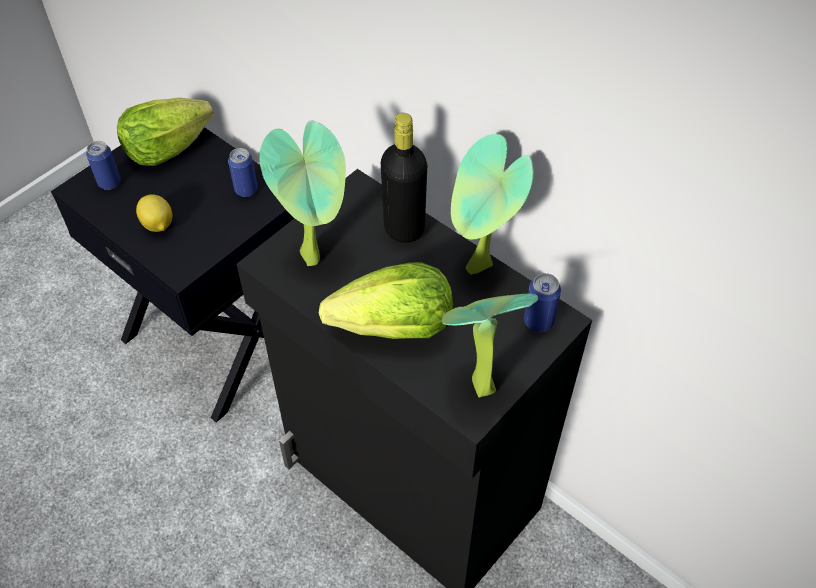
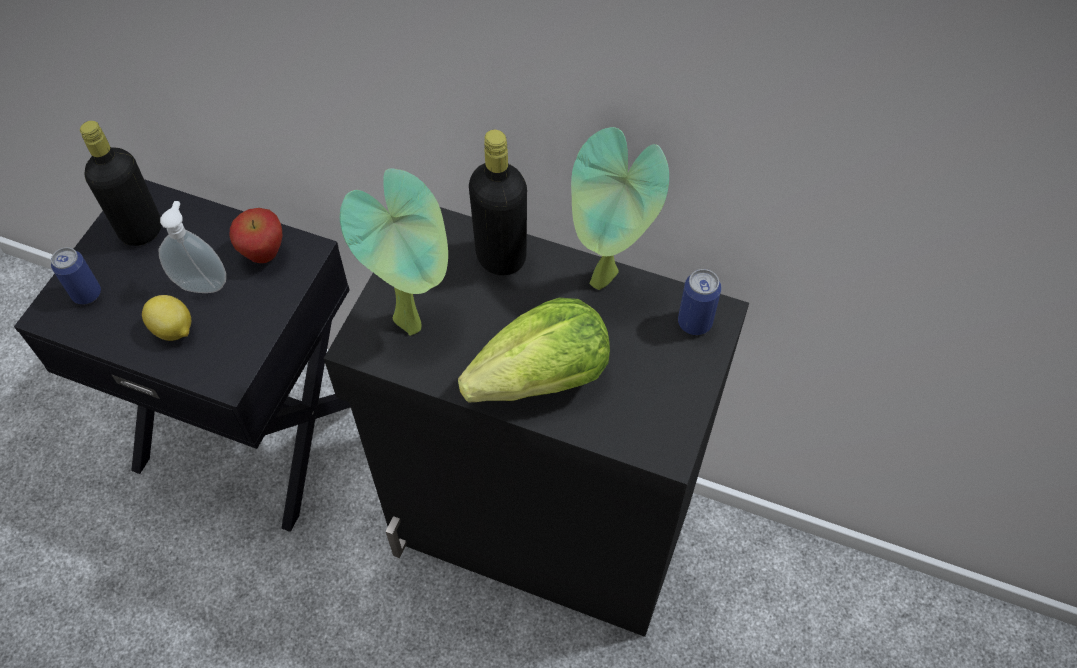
camera: 20 degrees left, 5 degrees up
lettuce [117,97,214,166] -> black bottle [80,121,162,246]
can [228,148,258,197] -> apple [230,208,283,263]
potted plant [442,294,538,398] -> none
none -> soap dispenser [158,201,226,293]

